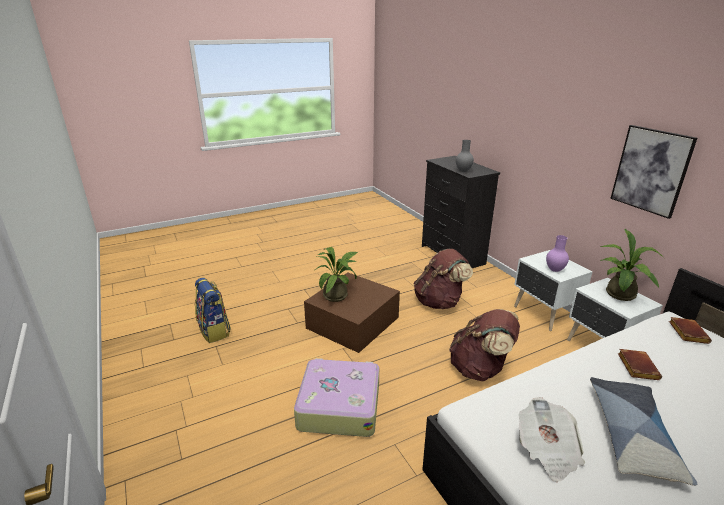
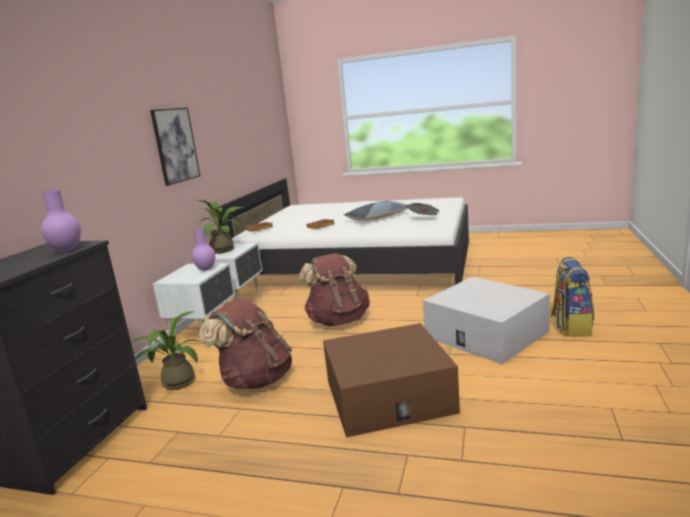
camera: 135 degrees left, 10 degrees down
backpack [195,278,231,343] -> backpack moved to [551,257,594,337]
suitcase [294,358,379,437] -> white storage box [423,277,550,364]
potted plant [315,247,358,302] -> potted plant moved to [131,311,206,390]
grey vase [456,140,474,172] -> purple vase [41,189,81,252]

